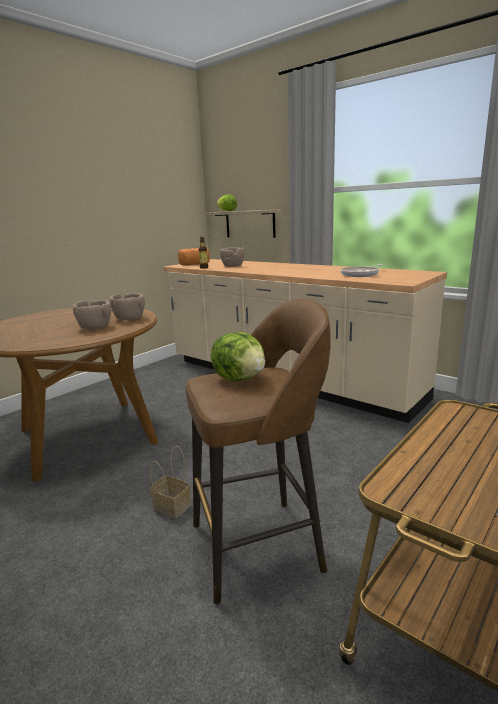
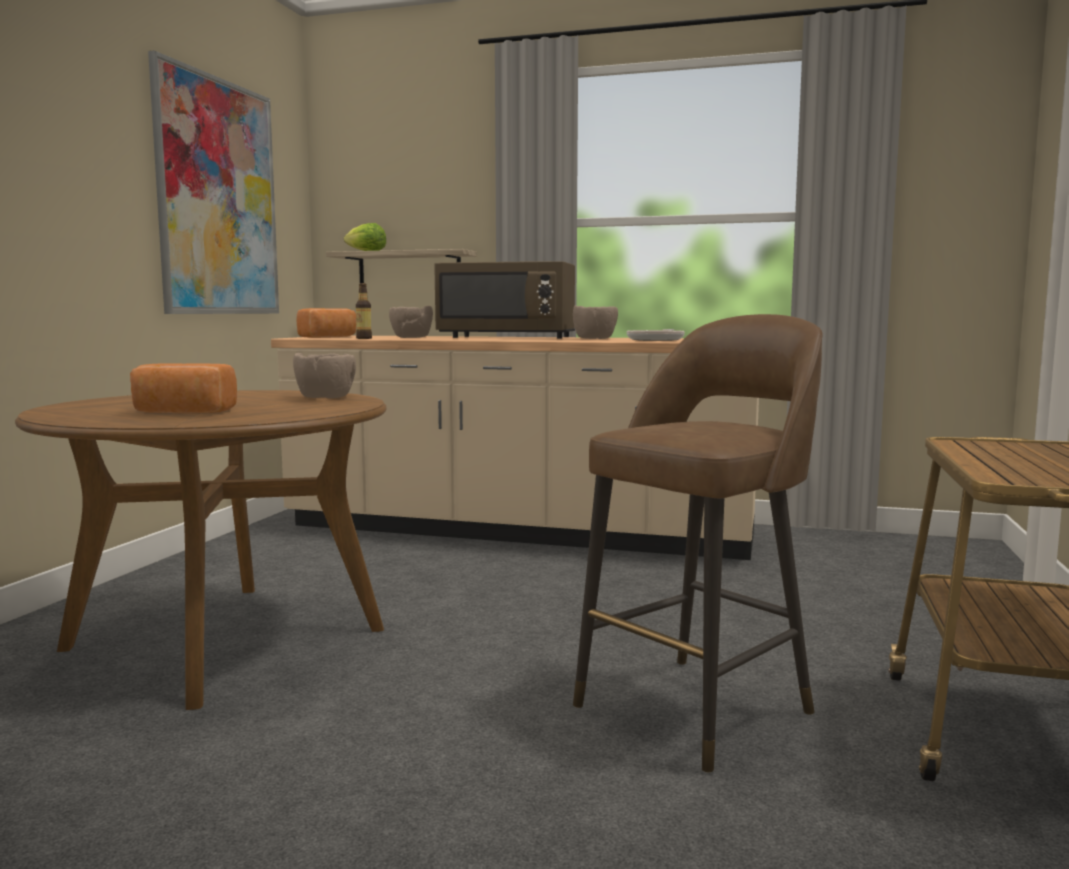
camera: 25 degrees left, 10 degrees down
brown bowl [73,300,111,329] -> brown bowl moved to [573,305,618,339]
basket [149,446,191,519] -> none
lettuce [211,332,265,381] -> none
none -> bread [130,363,237,413]
none -> picture [148,51,279,314]
none -> brown microwave [434,261,575,339]

